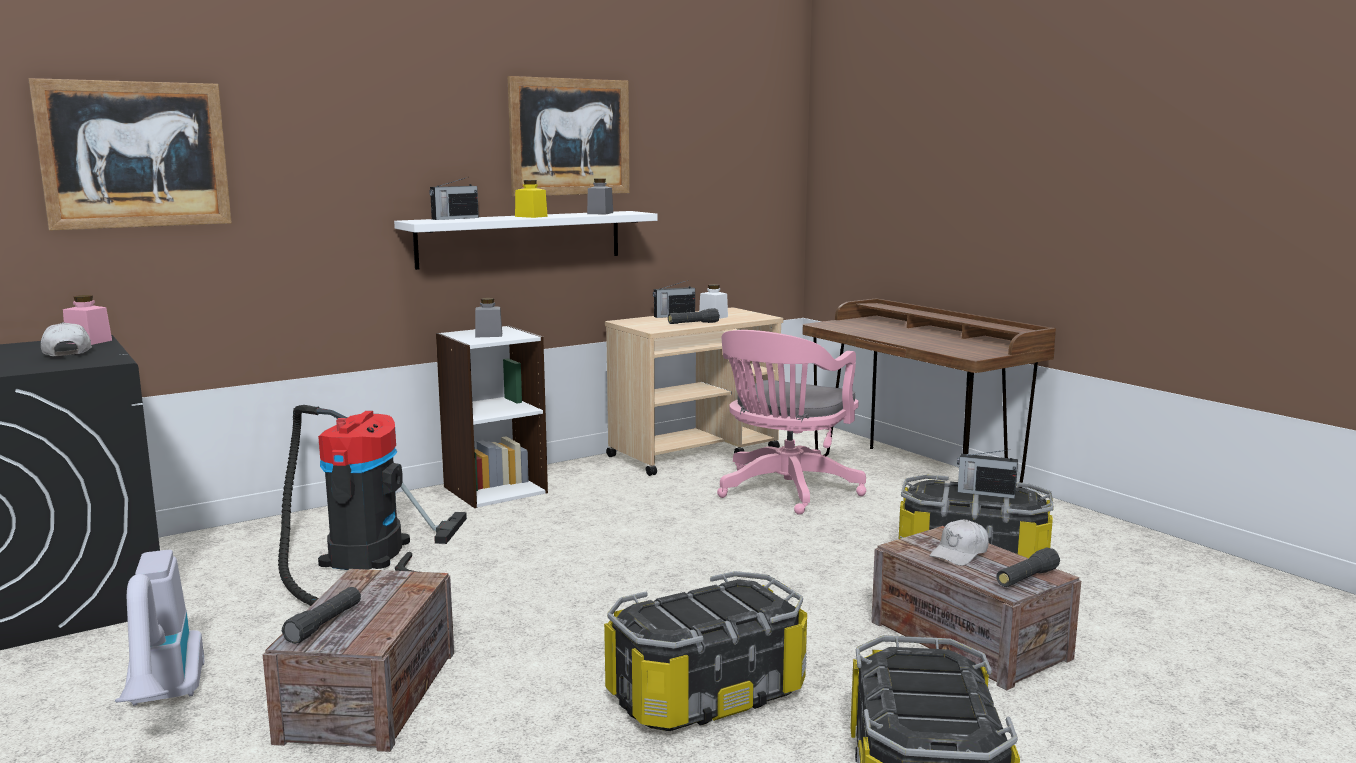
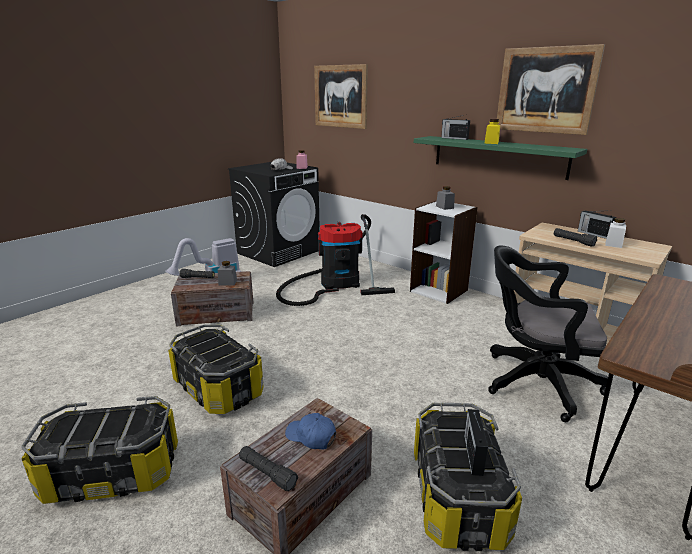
camera: 75 degrees right, 10 degrees up
white shelf [394,211,658,270] -> green shelf [414,136,587,180]
grey jar [587,178,613,214] -> grey jar moved to [218,261,237,286]
pink office chair [717,330,867,515] -> black office chair [488,245,608,422]
white cap [930,520,989,566] -> blue cap [285,413,336,450]

